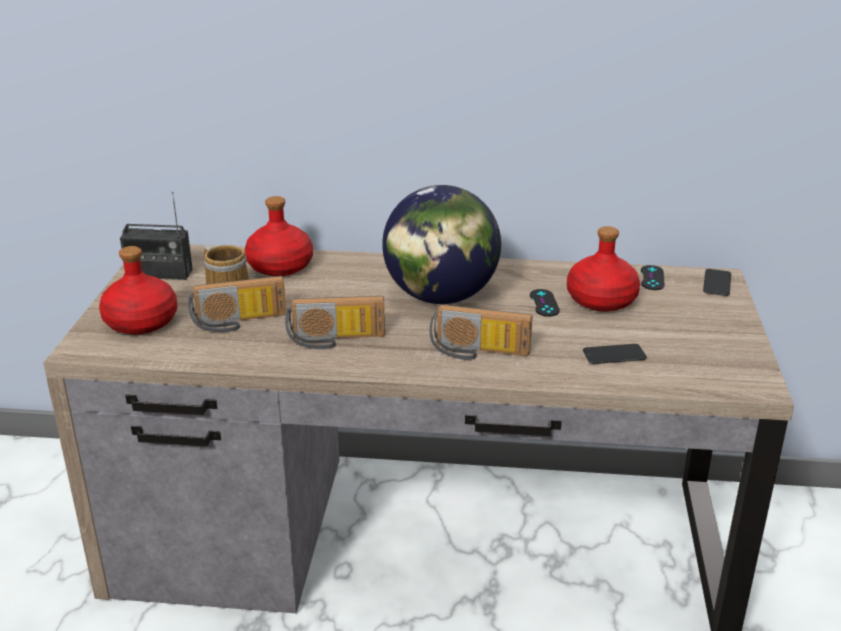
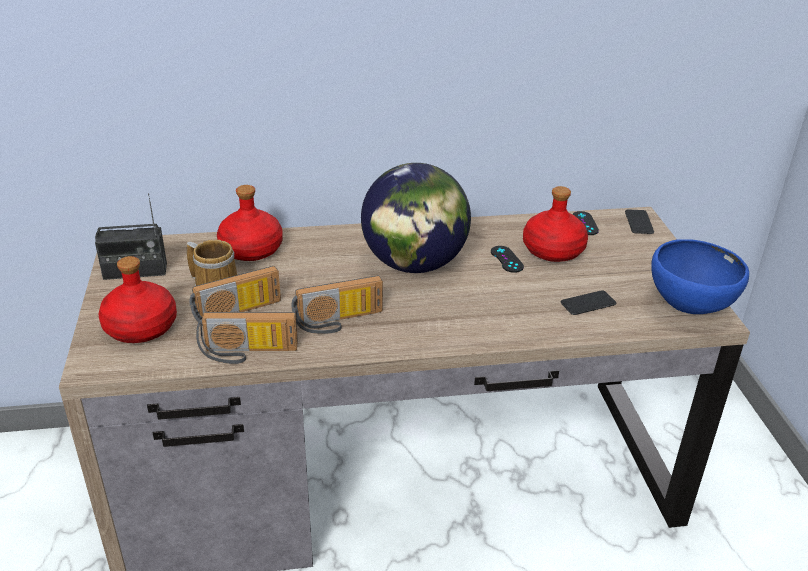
camera: 15 degrees left, 5 degrees up
radio [429,304,533,360] -> radio moved to [196,312,298,364]
none -> blue bowl [651,239,749,314]

